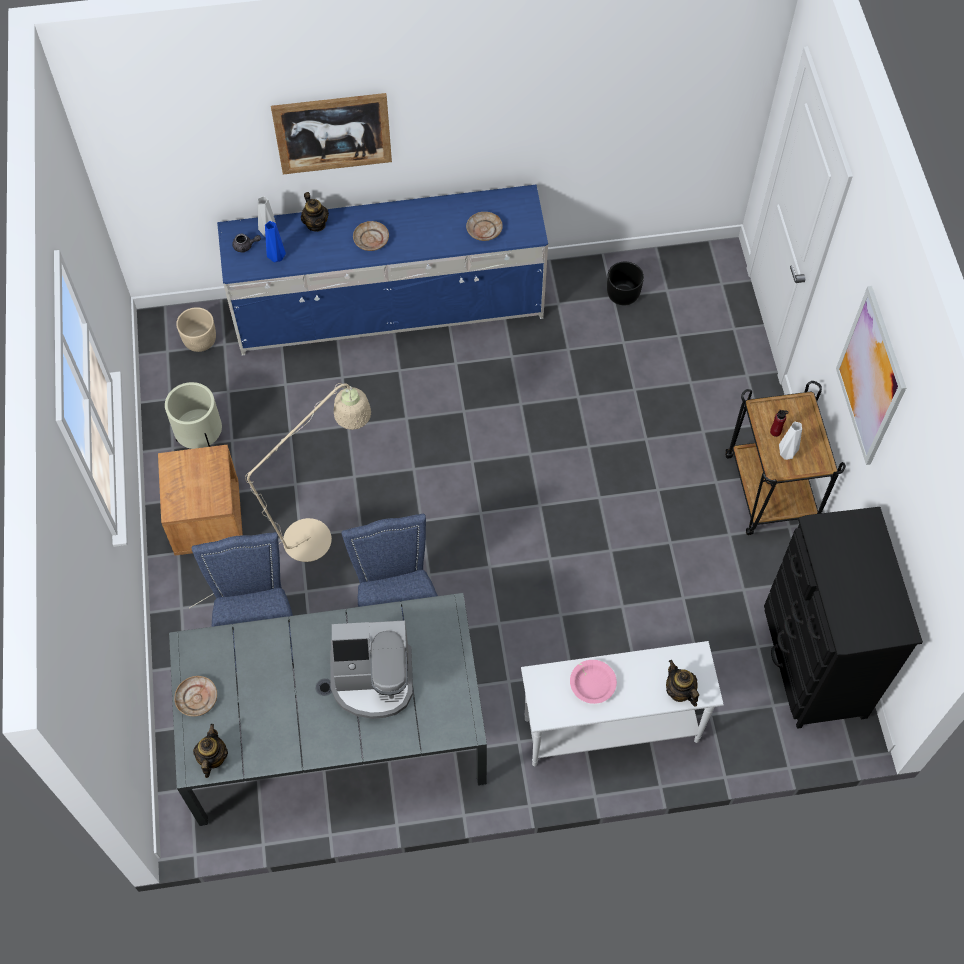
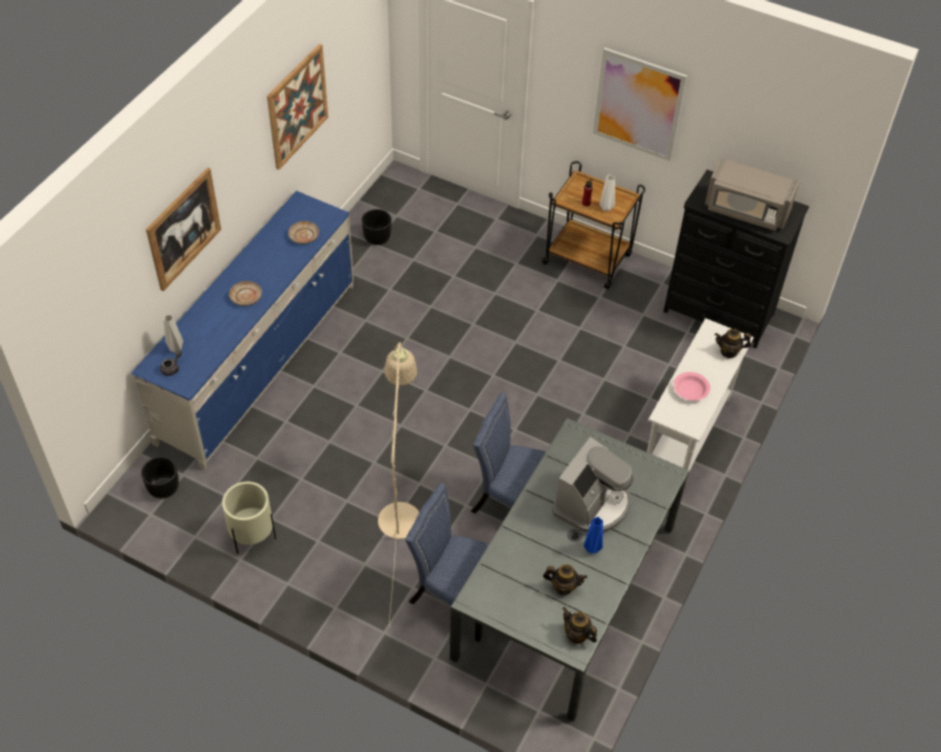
camera: 55 degrees left, 10 degrees down
brown nightstand [158,445,243,556] -> none
beige plate [174,676,217,717] -> none
beige planter [176,307,216,352] -> black planter [141,457,179,499]
blue vase [265,221,286,262] -> blue vase moved to [584,517,603,554]
teapot [301,192,329,232] -> teapot moved to [543,564,587,595]
none -> picture [267,44,328,170]
none -> grey microwave [705,158,799,231]

